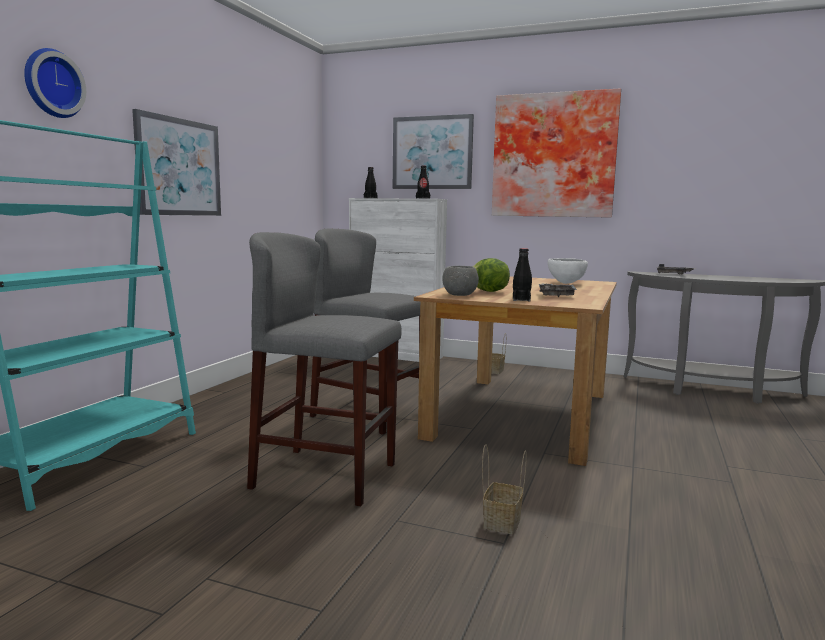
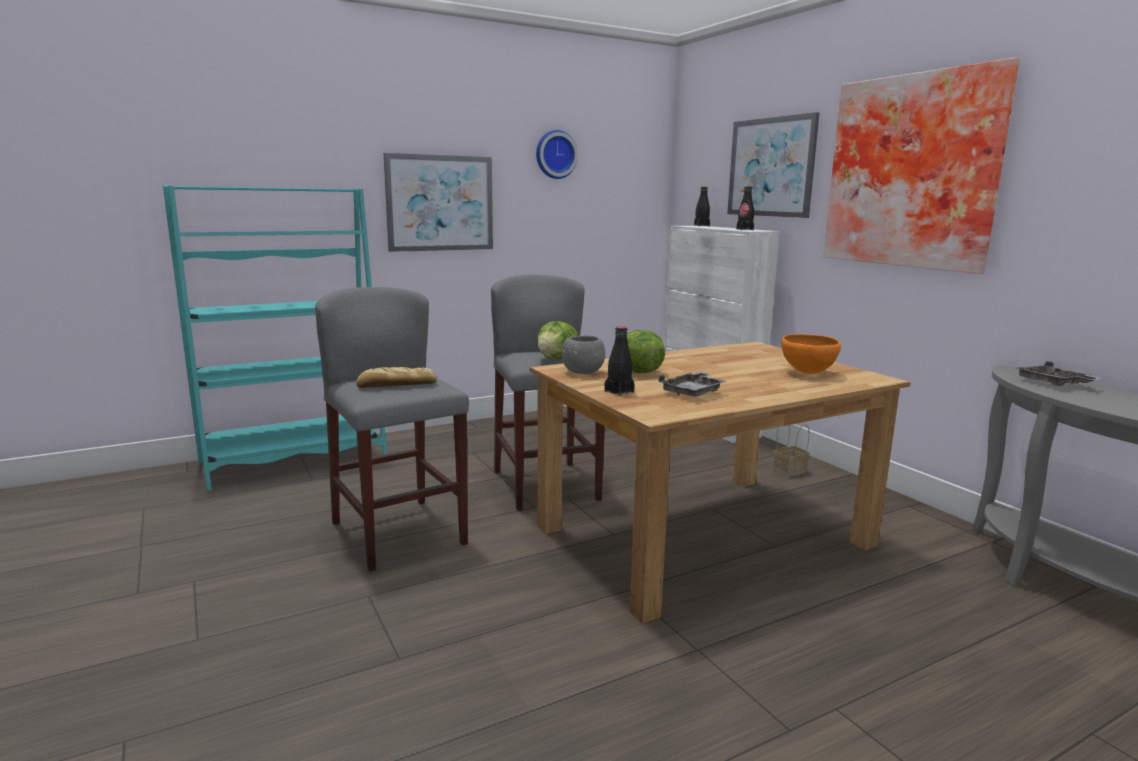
camera: 40 degrees right, 5 degrees up
wall clock [24,48,86,118] -> wall clock moved to [536,130,578,179]
basket [482,444,527,534] -> none
white bowl [548,258,588,284] -> orange bowl [781,334,841,374]
none -> bread [356,367,437,388]
none -> lettuce [537,321,578,359]

